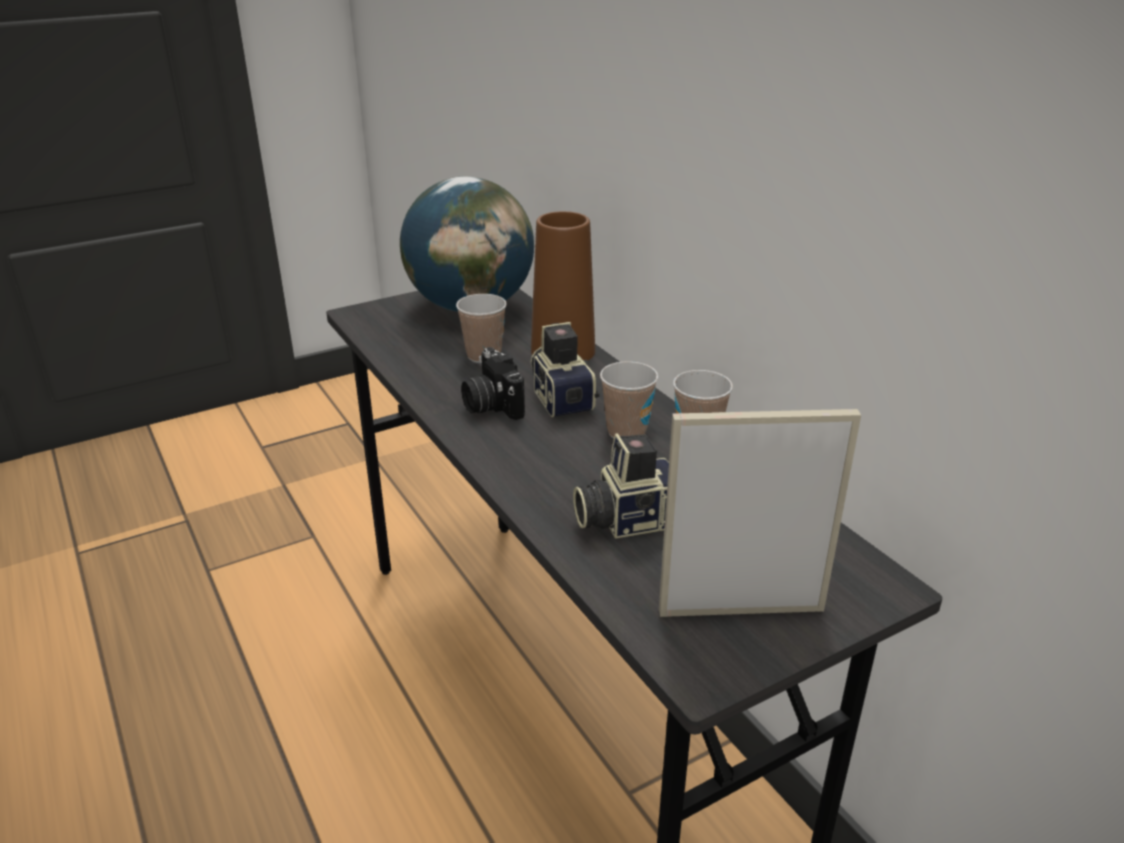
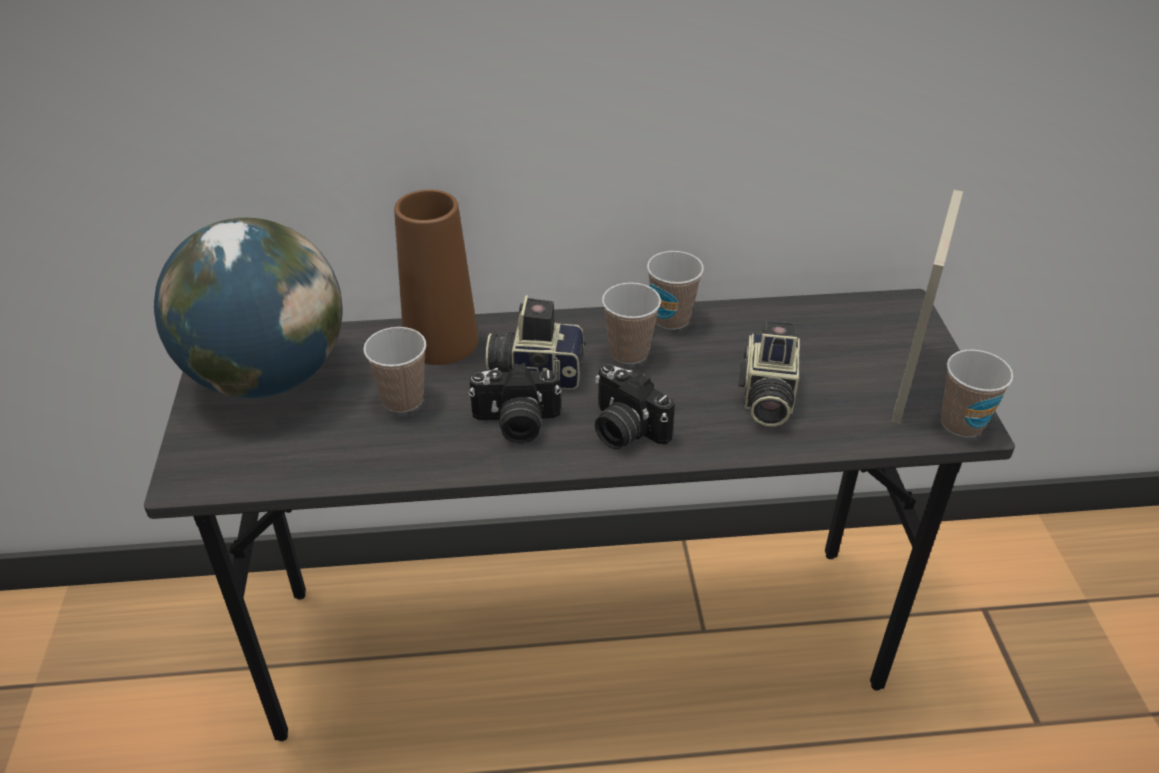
camera: 65 degrees left, 10 degrees up
none -> camera [595,364,675,449]
none -> cup [941,350,1014,438]

